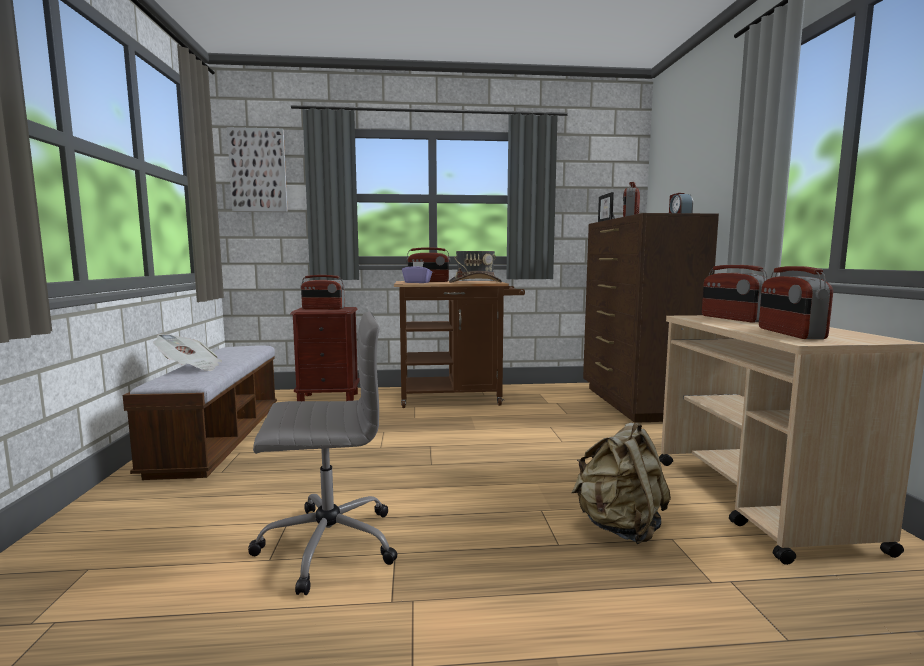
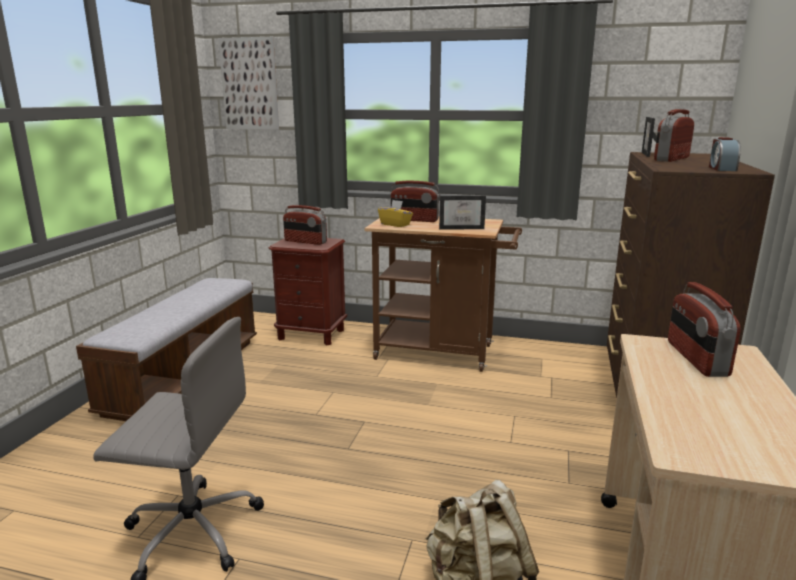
camera: 20 degrees right, 10 degrees up
newspaper [153,334,222,371] -> none
purple tissue box [402,261,432,283] -> yellow tissue box [378,200,413,227]
grey hat [449,251,502,283] -> picture frame [439,195,486,230]
radio [759,266,833,339] -> none

